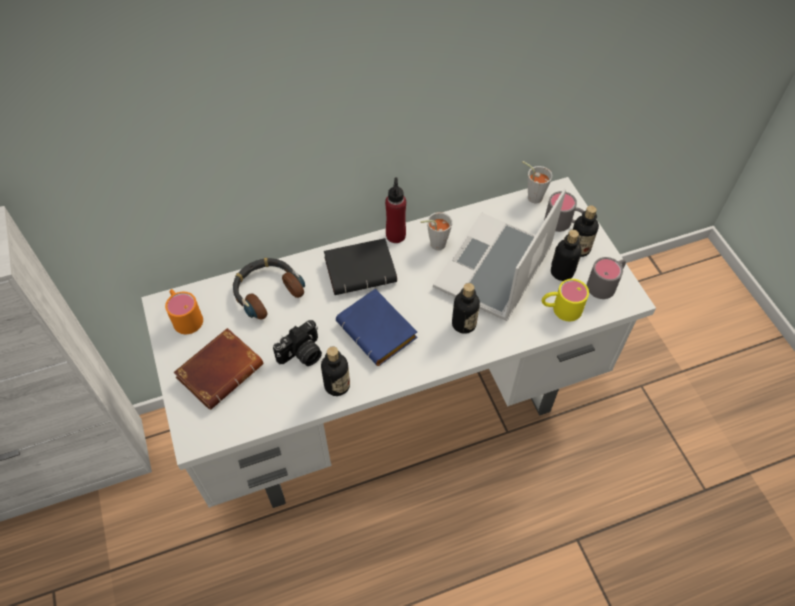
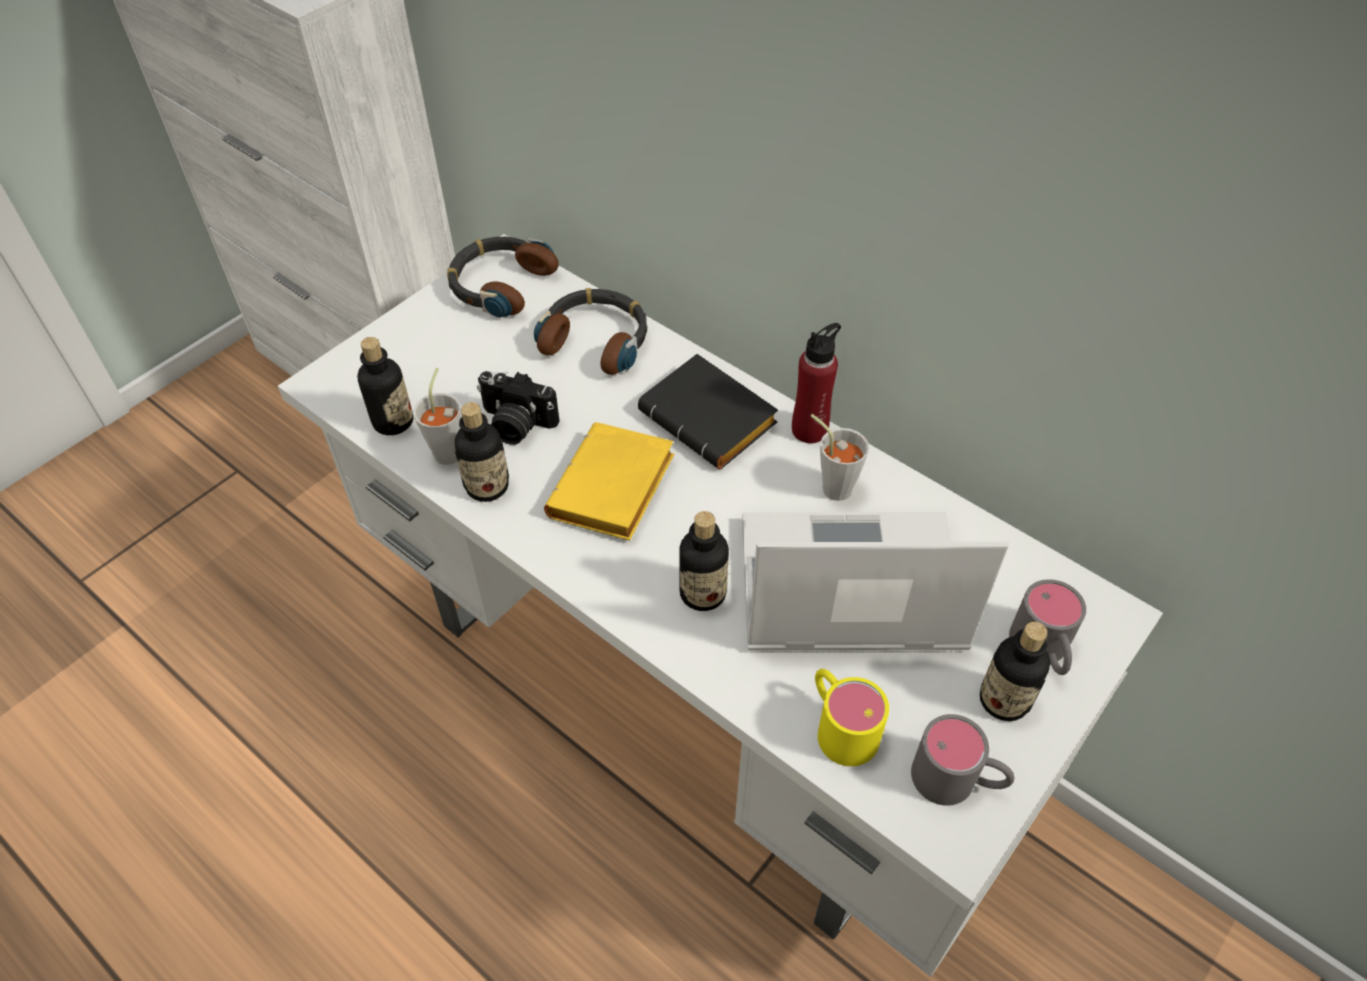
camera: 60 degrees right, 5 degrees down
orange mug [165,289,203,334] -> headphones [447,237,559,318]
brown book [173,328,263,410] -> none
blue book [336,289,418,366] -> yellow book [544,422,674,541]
grey cup [522,161,552,203] -> grey cup moved to [413,368,462,465]
bottle [551,230,581,281] -> bottle moved to [357,337,413,435]

